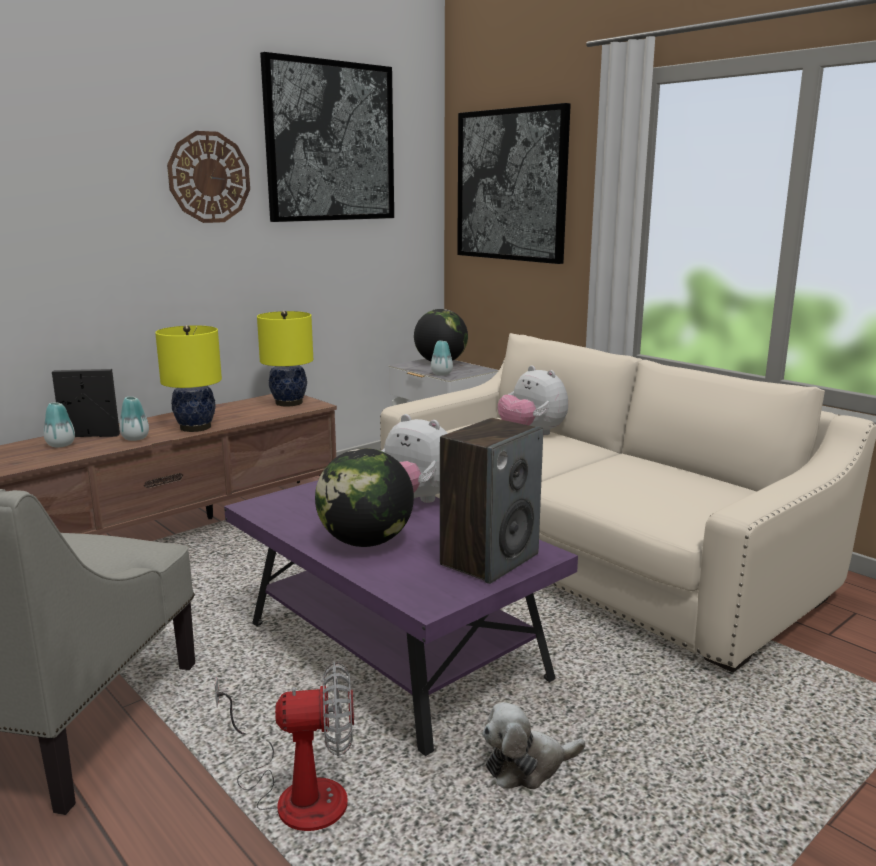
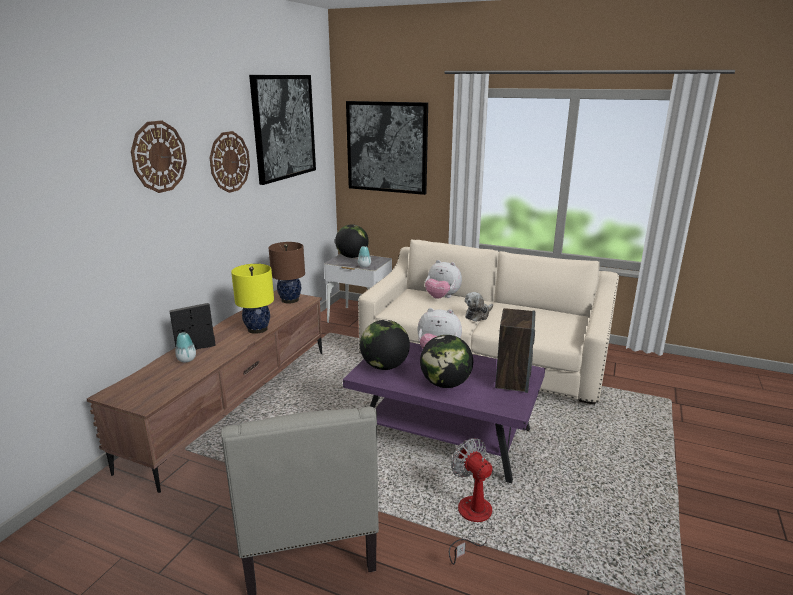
camera: 25 degrees left, 5 degrees up
vase [119,397,149,441] -> none
fan [215,662,354,831] -> fan turned 90 degrees counterclockwise [449,438,493,565]
yellow table lamp [257,311,313,406] -> brown table lamp [269,242,305,304]
plush toy [482,702,585,789] -> plush toy moved to [465,292,493,322]
none -> wall clock [131,120,187,193]
none -> globe [360,320,410,370]

